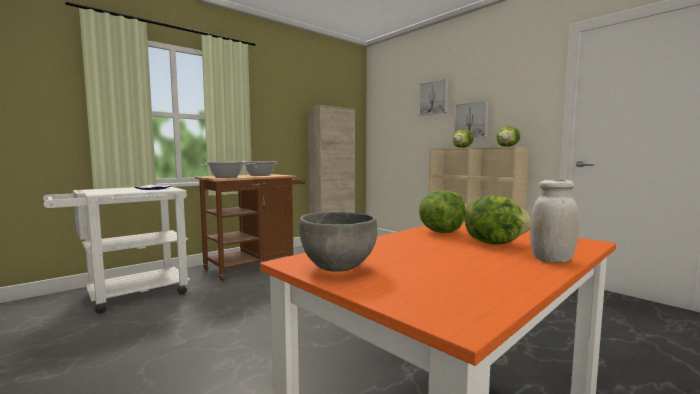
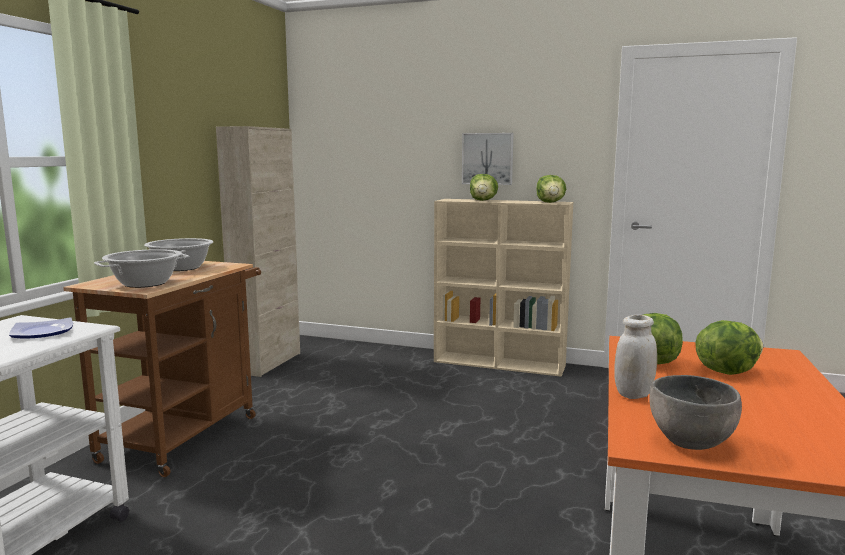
camera: 30 degrees left, 5 degrees up
picture [419,79,448,116] -> none
white jar [530,180,579,263] -> white jar moved to [614,315,657,399]

